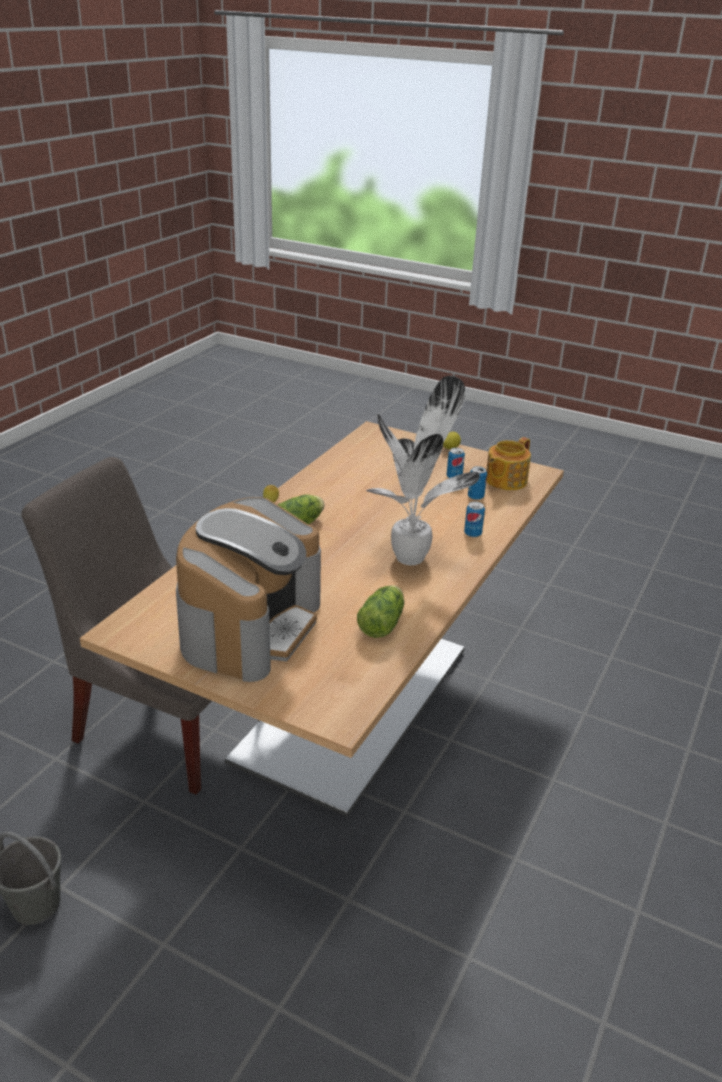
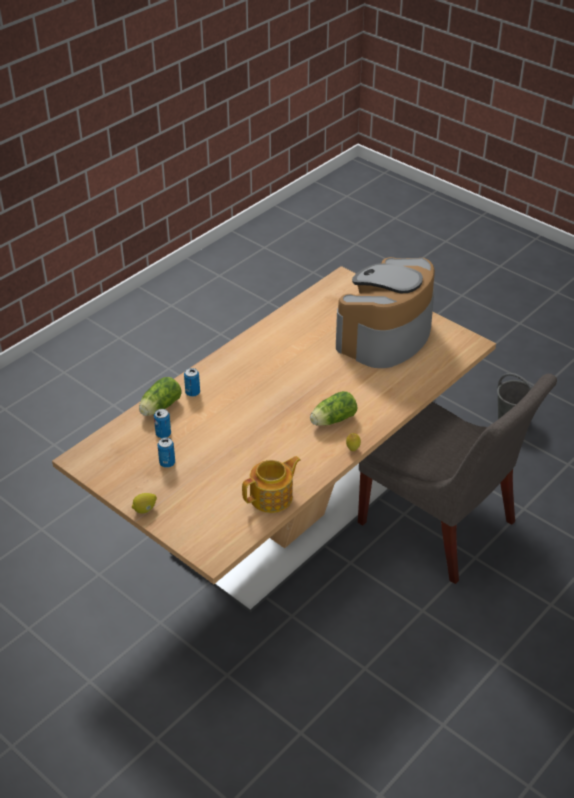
camera: 165 degrees left, 10 degrees up
lettuce [357,585,404,638] -> lettuce moved to [139,377,182,416]
potted plant [366,376,480,565] -> none
teapot [486,437,531,490] -> teapot moved to [242,456,300,513]

